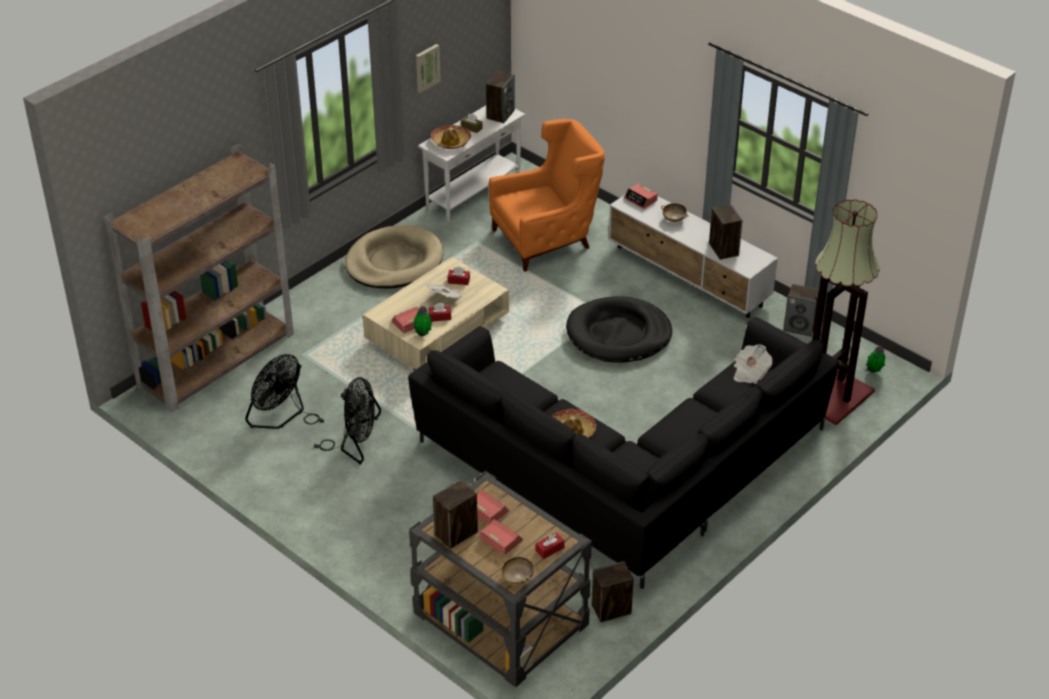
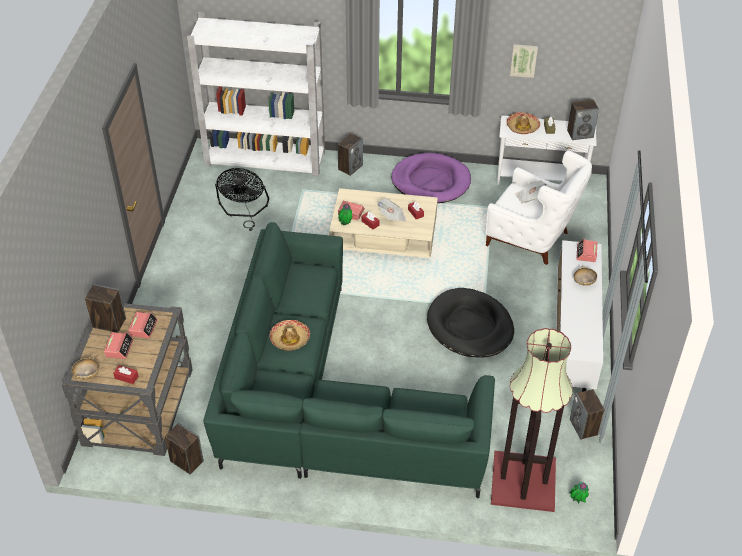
camera: 55 degrees right, 5 degrees up
brown bookcase [104,144,294,412] -> white bookcase [187,12,325,176]
black fan [314,377,381,465] -> none
beige dog bed [345,225,444,289] -> purple dog bed [391,153,471,203]
black sofa [408,317,839,589] -> green sofa [203,222,495,498]
orange armchair [489,119,605,272] -> white armchair [485,150,592,265]
speaker [709,204,742,260] -> speaker moved to [338,133,363,176]
newspaper [734,344,772,384] -> newspaper moved to [515,180,547,203]

